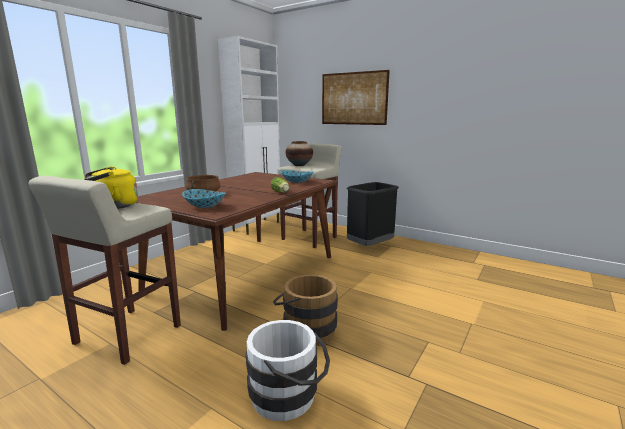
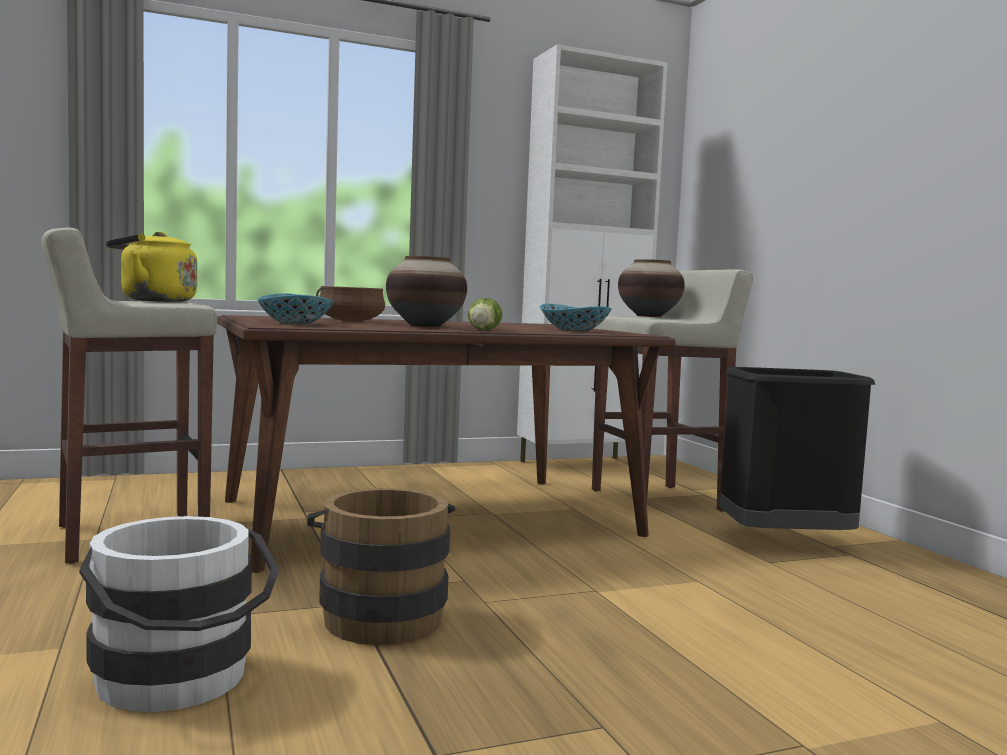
camera: 35 degrees right, 10 degrees down
picture [322,70,390,125] -> none
none -> vase [386,256,467,327]

